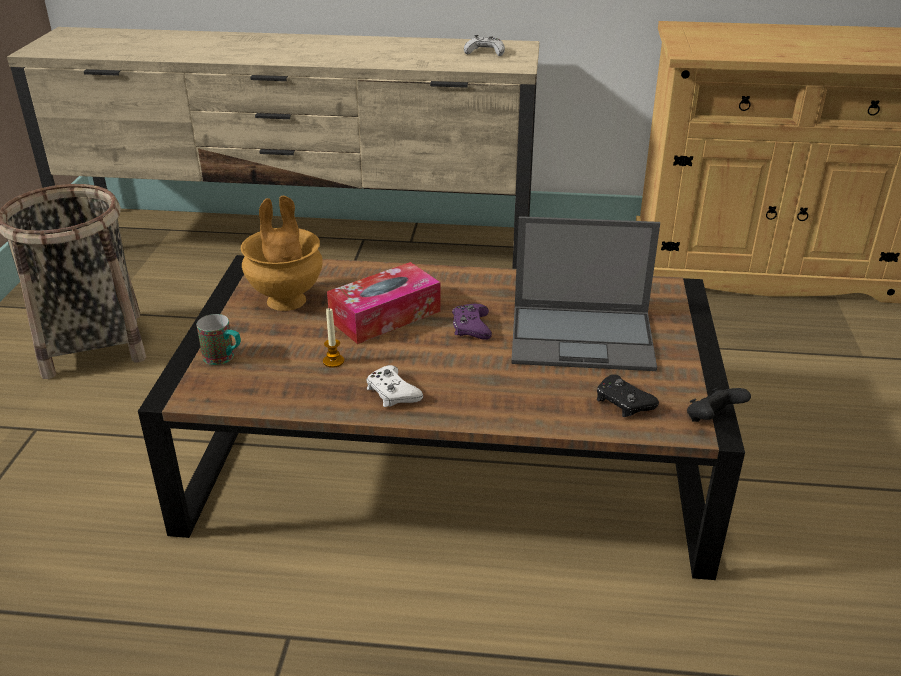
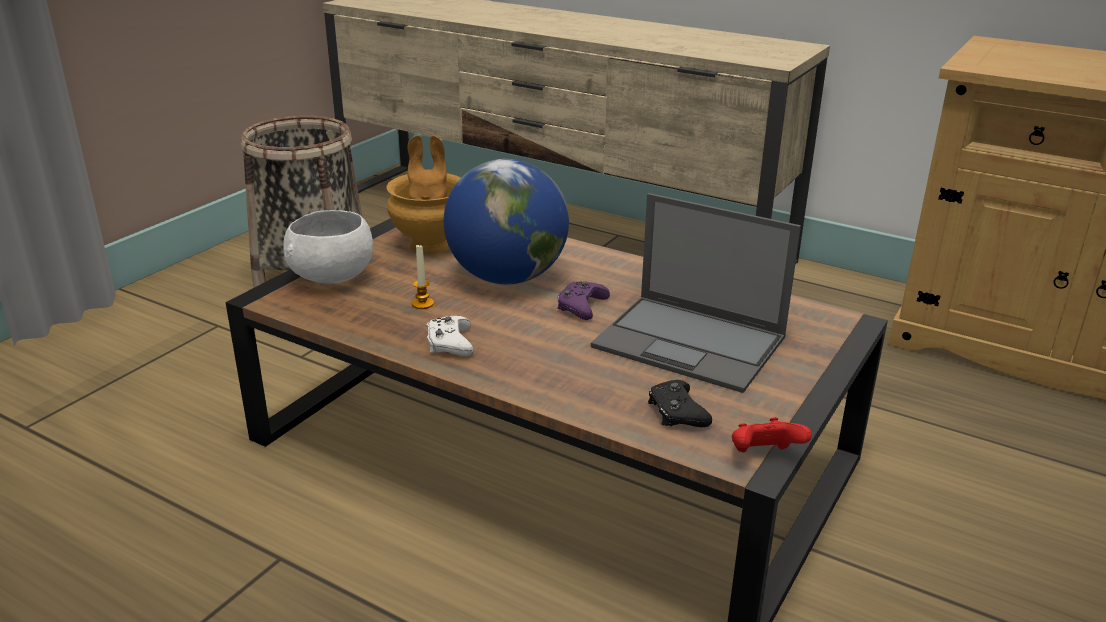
camera: 25 degrees right, 5 degrees down
mug [197,314,241,365] -> white bowl [283,210,373,284]
tissue box [327,262,441,344] -> globe [444,159,569,284]
white game controller [464,35,505,56] -> none
black game controller [687,387,751,422] -> red game controller [732,417,812,452]

